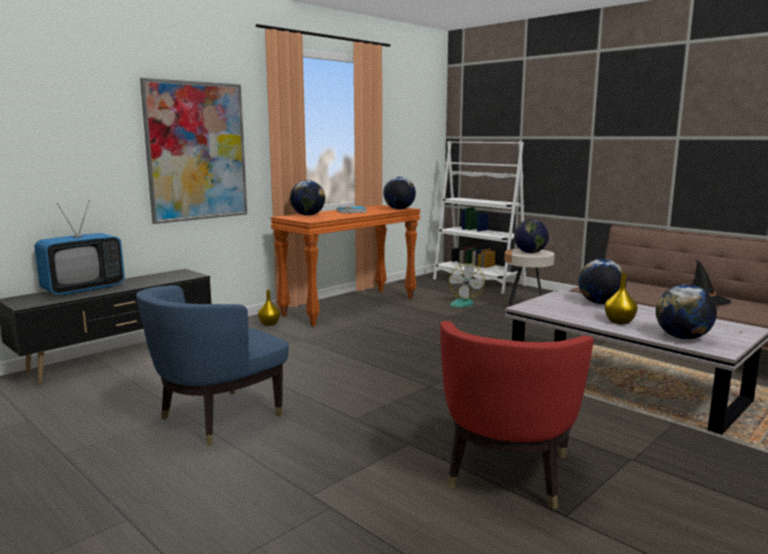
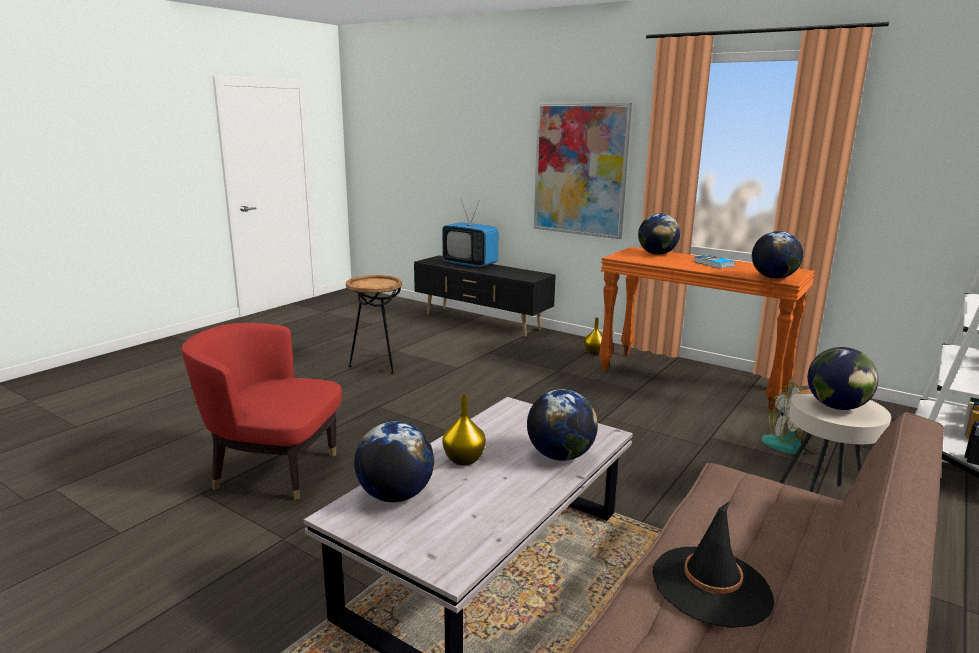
camera: 80 degrees right, 5 degrees up
blue armchair [136,285,289,446] -> brown side table [346,275,402,374]

